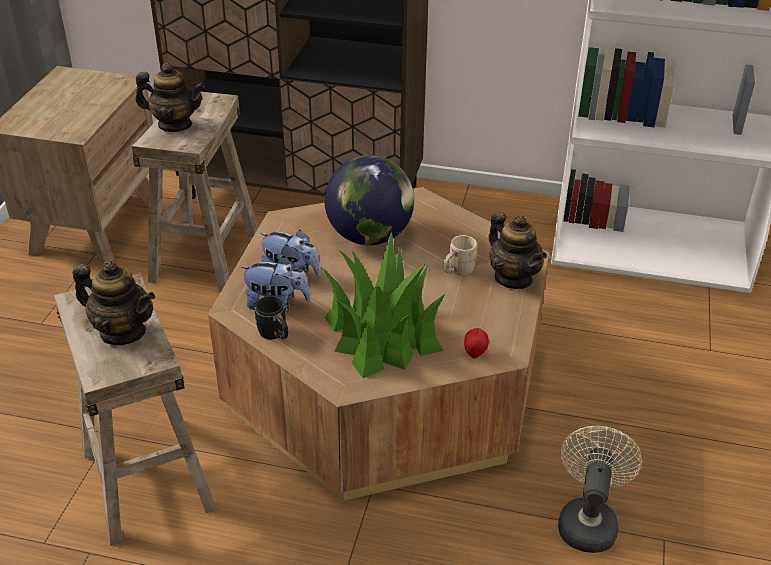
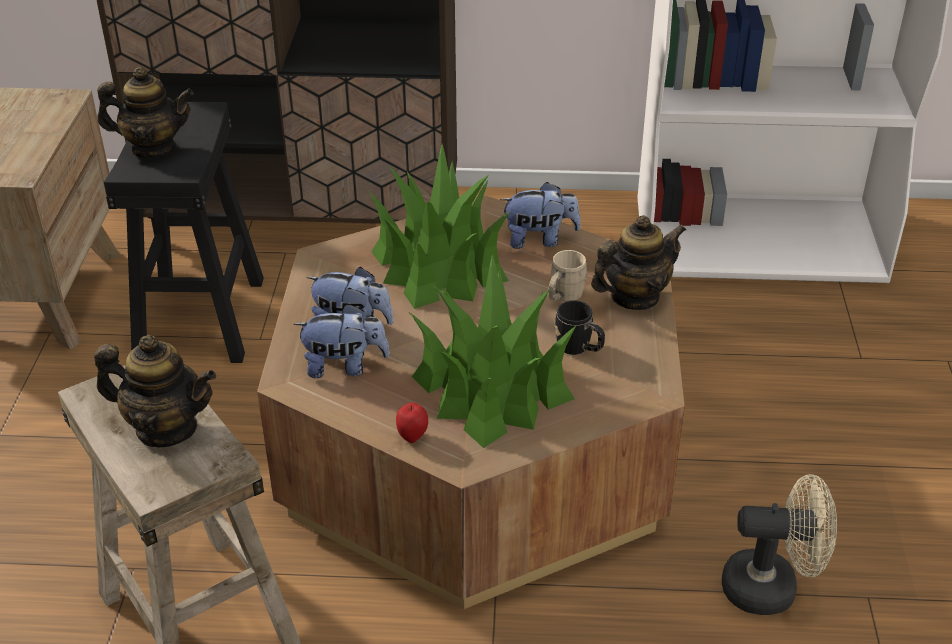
camera: 10 degrees left, 0 degrees up
beige stool [131,91,258,292] -> black stool [104,102,264,363]
black mug [254,296,288,340] -> black mug moved to [555,300,605,355]
globe [324,155,414,245] -> potted plant [368,143,510,309]
apple [464,328,489,359] -> apple moved to [396,403,428,443]
teapot [489,211,547,289] -> teapot turned 75 degrees counterclockwise [591,215,686,310]
beige fan [558,426,642,553] -> beige fan turned 90 degrees clockwise [722,474,837,615]
none -> plush toy [500,182,581,249]

